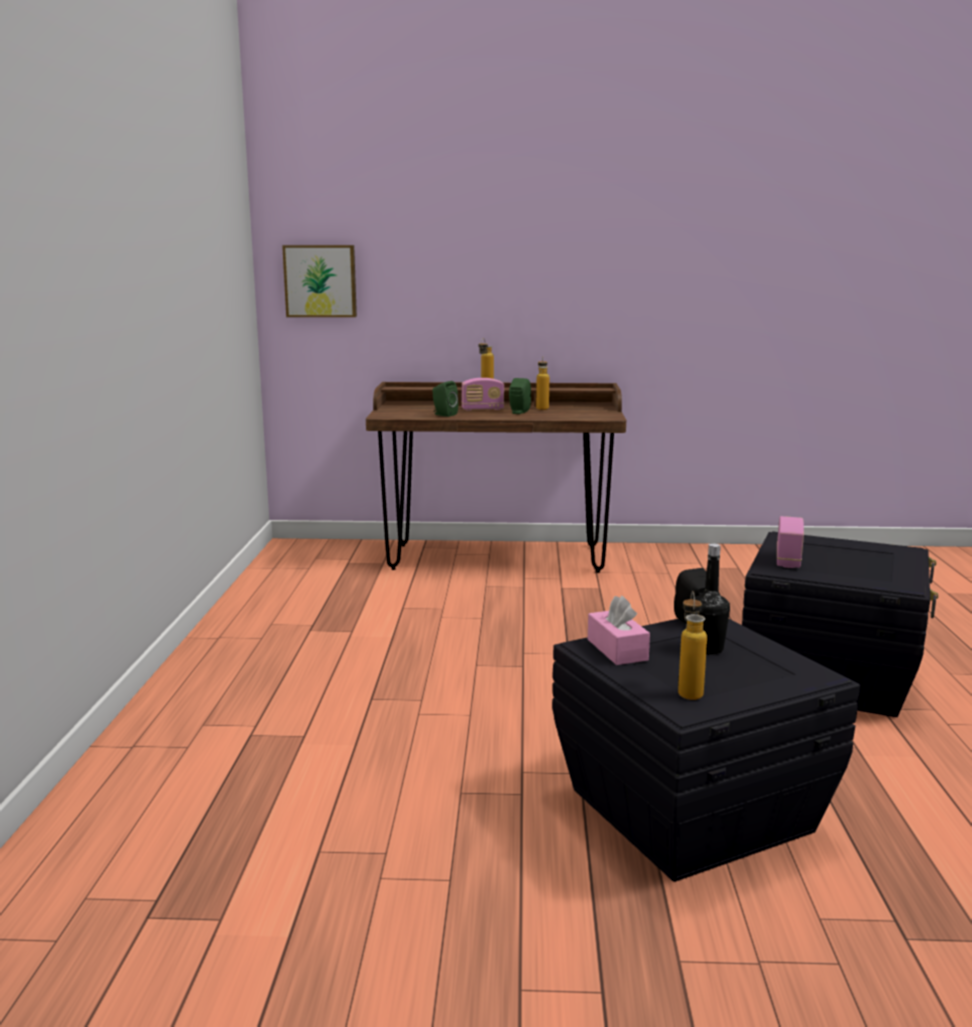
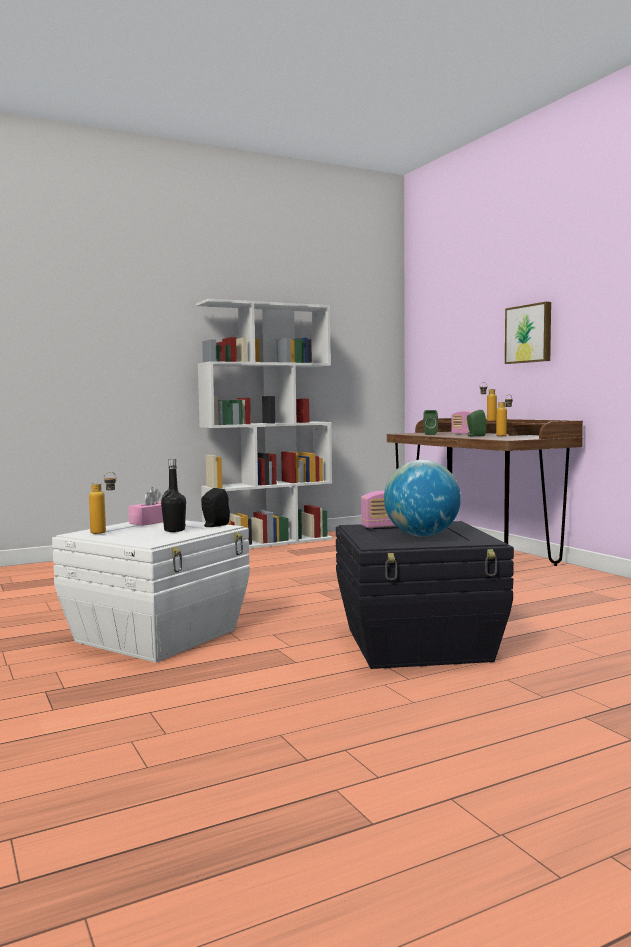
camera: 60 degrees right, 10 degrees down
picture [282,245,357,317] -> picture moved to [505,302,551,364]
black storage box [552,619,860,882] -> white storage box [52,520,250,663]
none -> white bookcase [196,299,333,549]
none -> globe [384,460,461,536]

